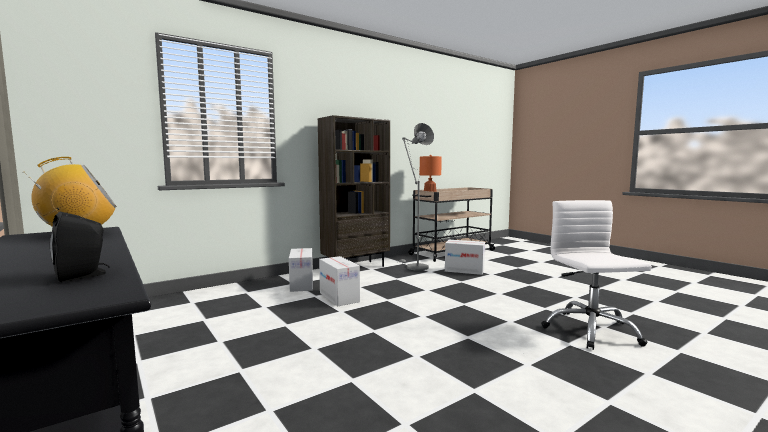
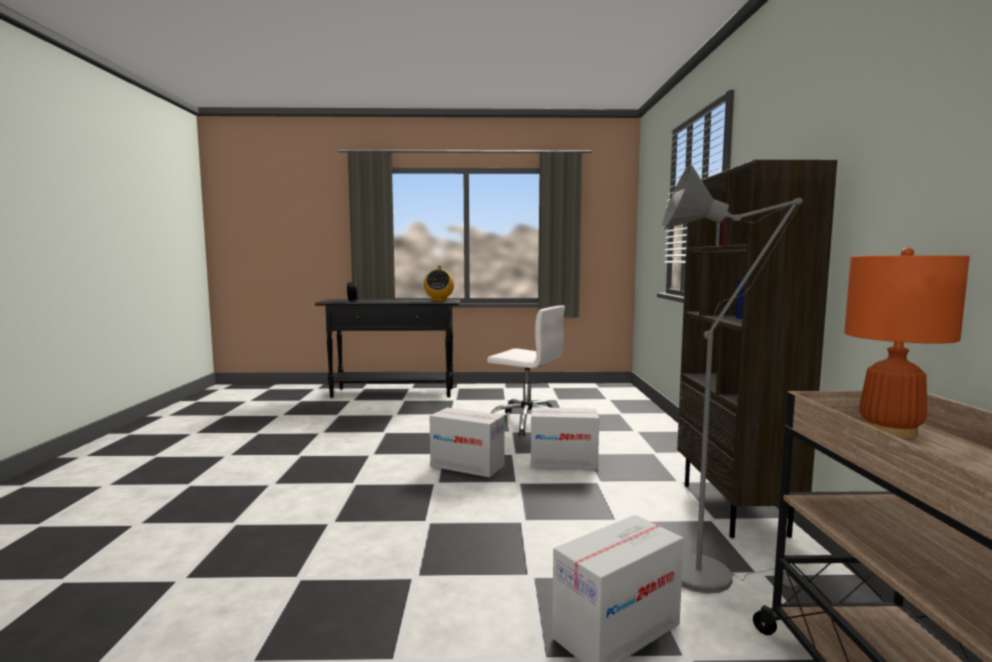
camera: 125 degrees right, 0 degrees up
cardboard box [289,248,313,292] -> cardboard box moved to [430,407,505,478]
white office chair [541,200,652,350] -> white office chair moved to [487,305,565,436]

